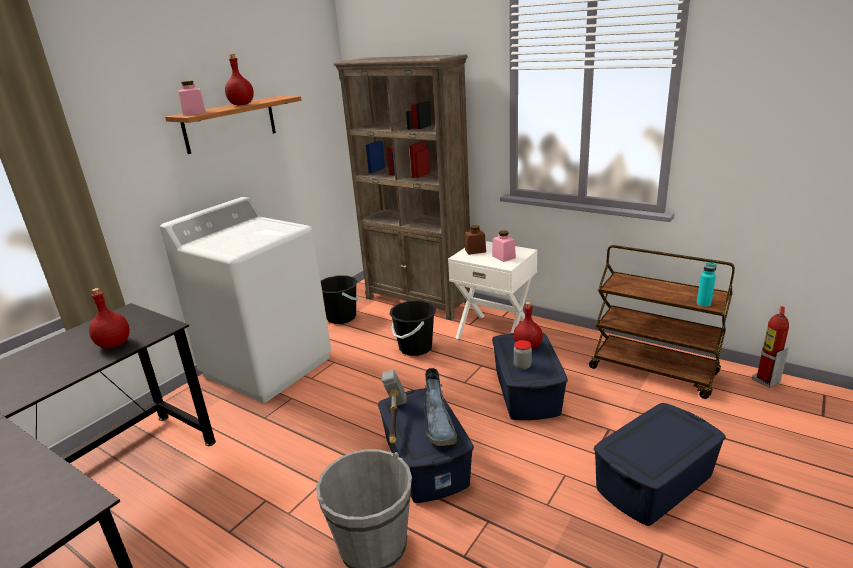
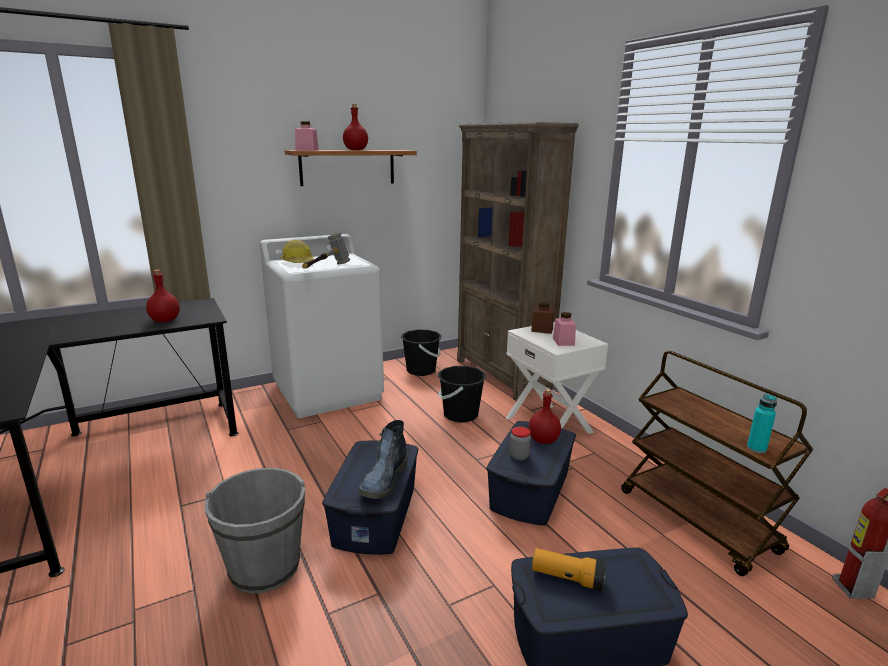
camera: 25 degrees right, 5 degrees down
hammer [382,370,407,444] -> hammer moved to [302,233,350,269]
none -> hard hat [281,240,314,263]
none -> flashlight [532,548,606,591]

